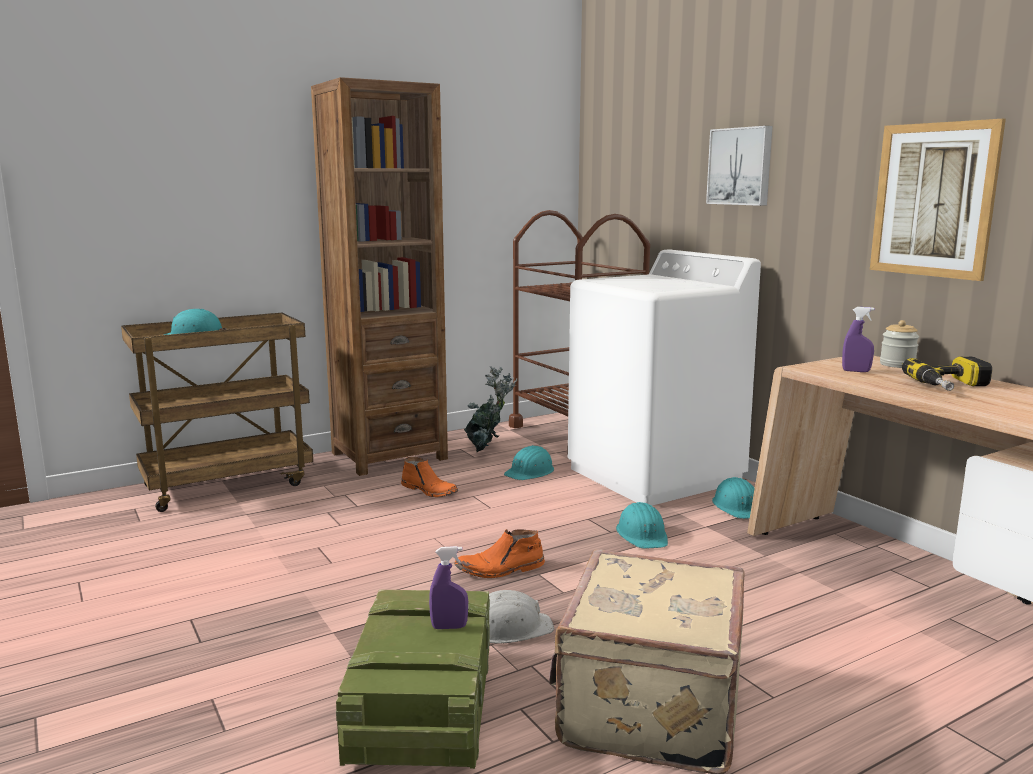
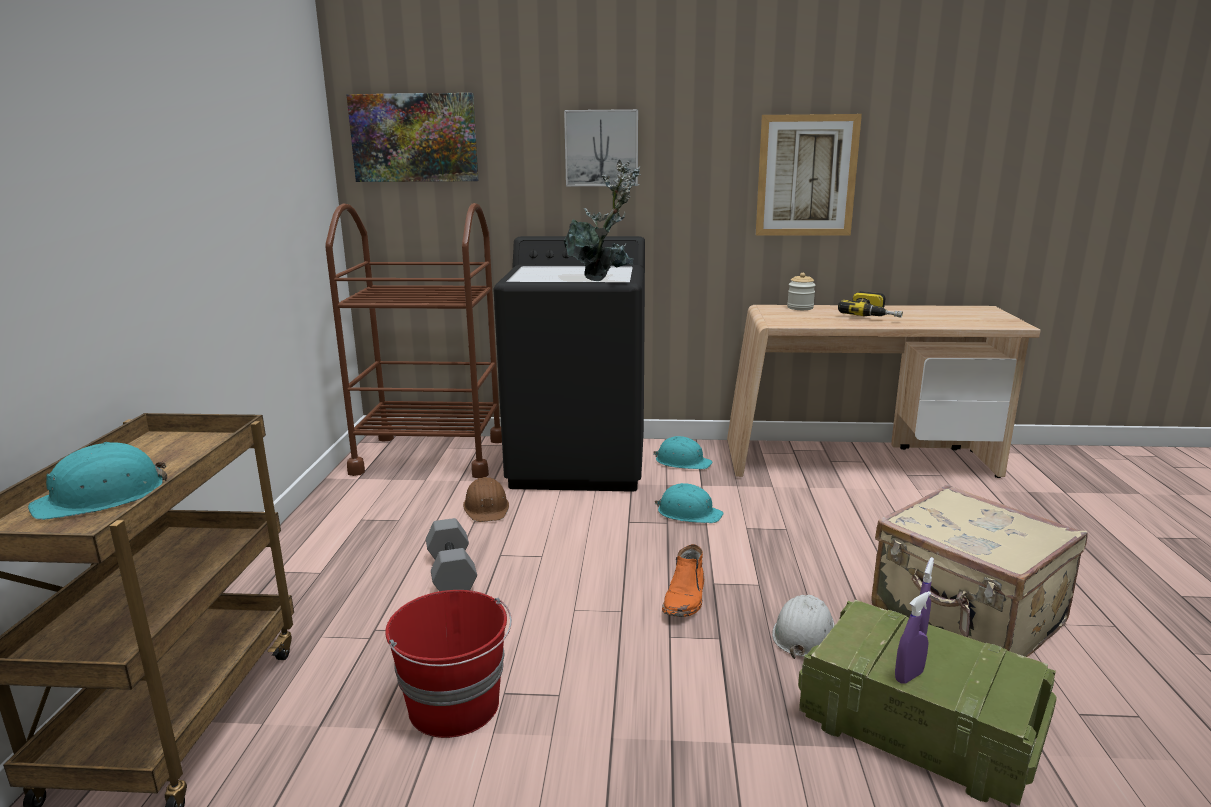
camera: 55 degrees left, 5 degrees up
brown bookcase [311,77,448,476] -> none
orange boot [401,457,458,497] -> grey dumbbell [426,518,477,591]
potted plant [464,366,517,452] -> potted plant moved to [564,160,640,281]
turquoise hard hat [504,445,554,480] -> brown hard hat [463,477,509,522]
white washing machine [568,249,761,506] -> black washing machine [493,236,645,492]
purple spray bottle [842,307,874,372] -> purple spray bottle moved to [895,591,931,684]
none -> picture [346,93,479,182]
none -> red bucket [385,590,512,738]

